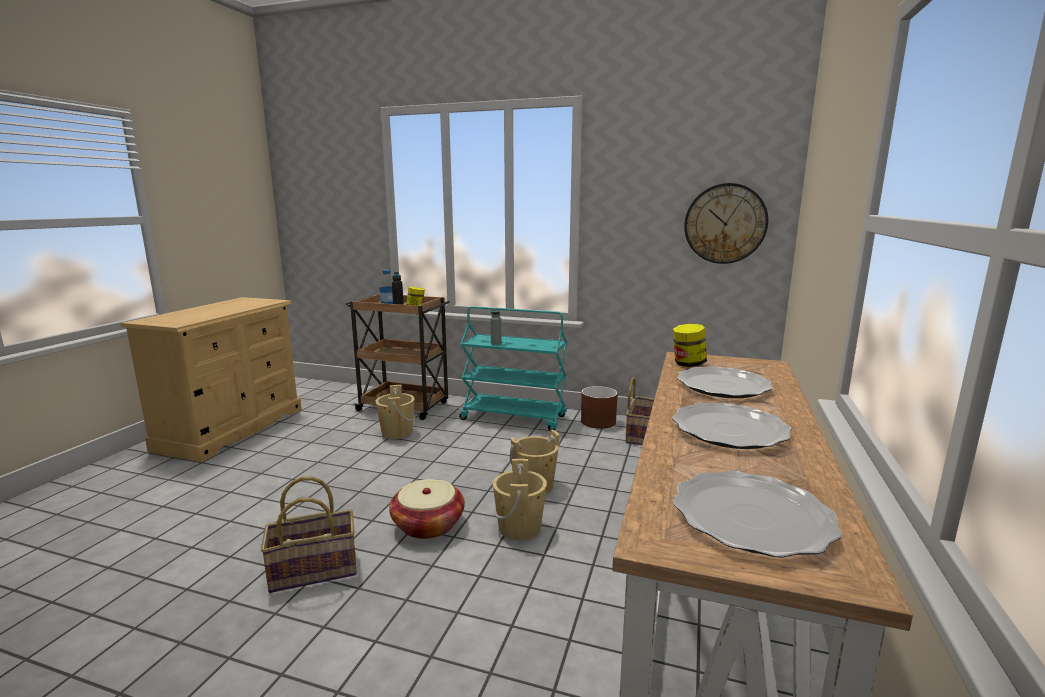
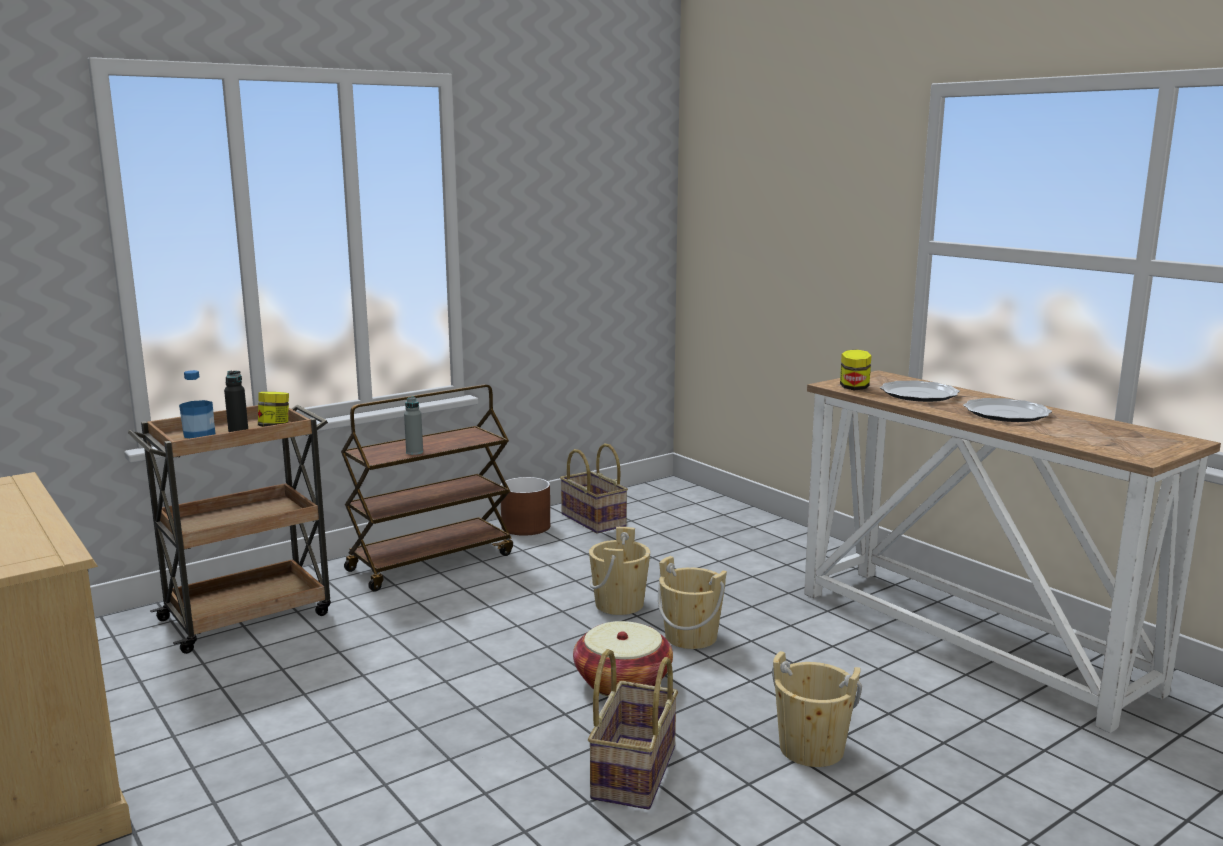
camera: 55 degrees left, 0 degrees up
beige bucket [375,385,415,439] -> beige bucket moved to [772,651,862,767]
turquoise cart [459,306,567,431] -> brown cart [341,384,513,592]
plate [673,471,842,558] -> none
wall clock [684,183,768,264] -> none

